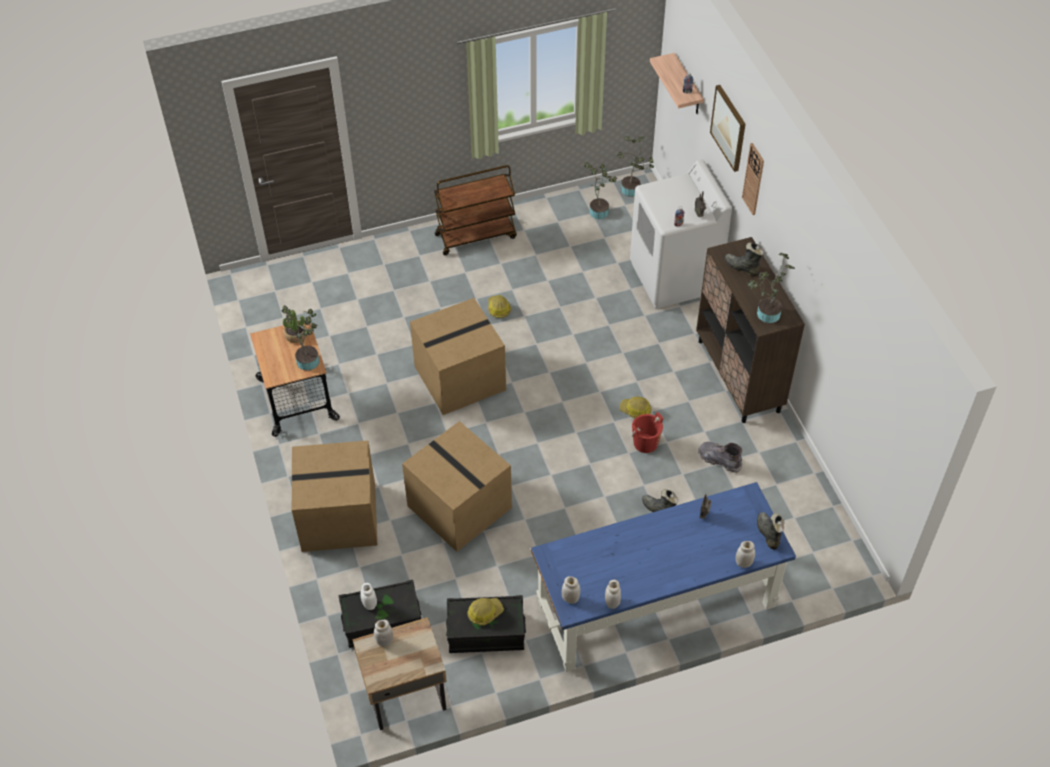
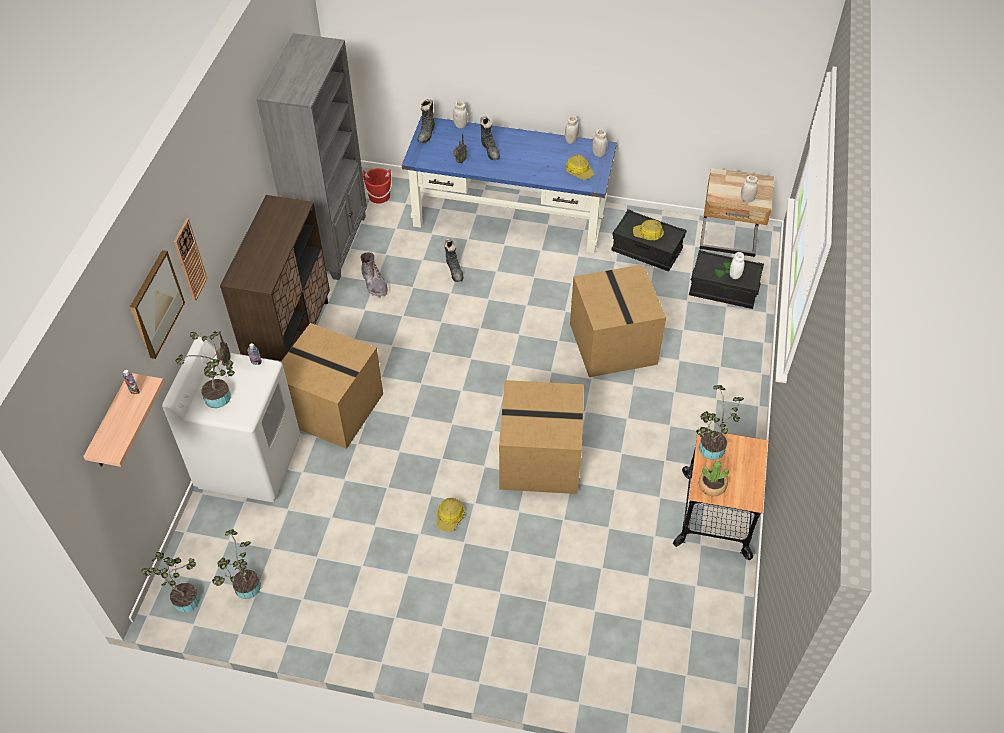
camera: 150 degrees left, 0 degrees up
cardboard box [292,440,377,552] -> cardboard box moved to [281,323,383,449]
brown cart [434,165,517,255] -> none
hard hat [619,396,652,418] -> hard hat moved to [565,154,594,180]
red bucket [631,412,663,453] -> red bucket moved to [362,168,393,204]
black boot [725,243,764,276] -> black boot moved to [480,116,500,160]
potted plant [747,253,795,323] -> potted plant moved to [175,331,235,408]
none -> grey bookcase [256,33,367,280]

